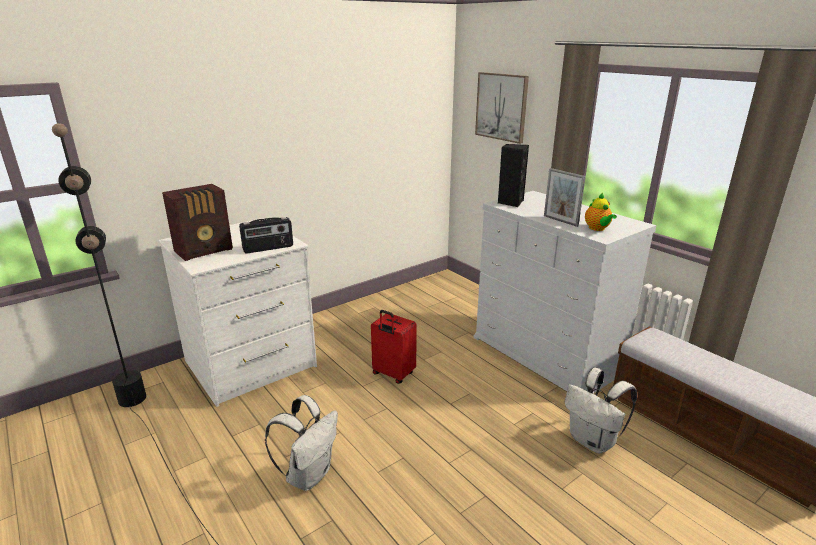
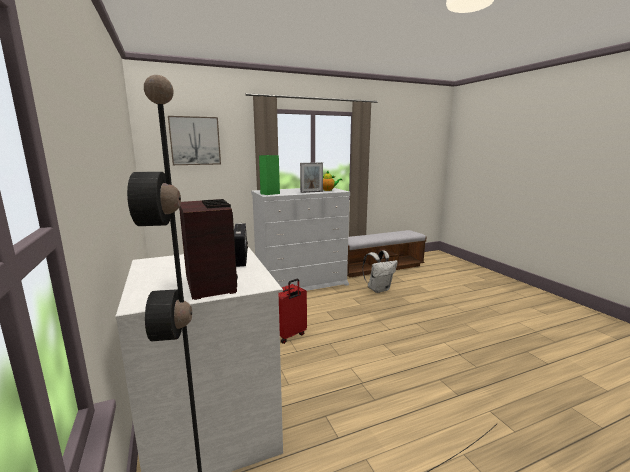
camera: 75 degrees left, 10 degrees down
white backpack [265,395,338,491] -> none
black speaker [498,144,529,207] -> green speaker [259,155,280,195]

